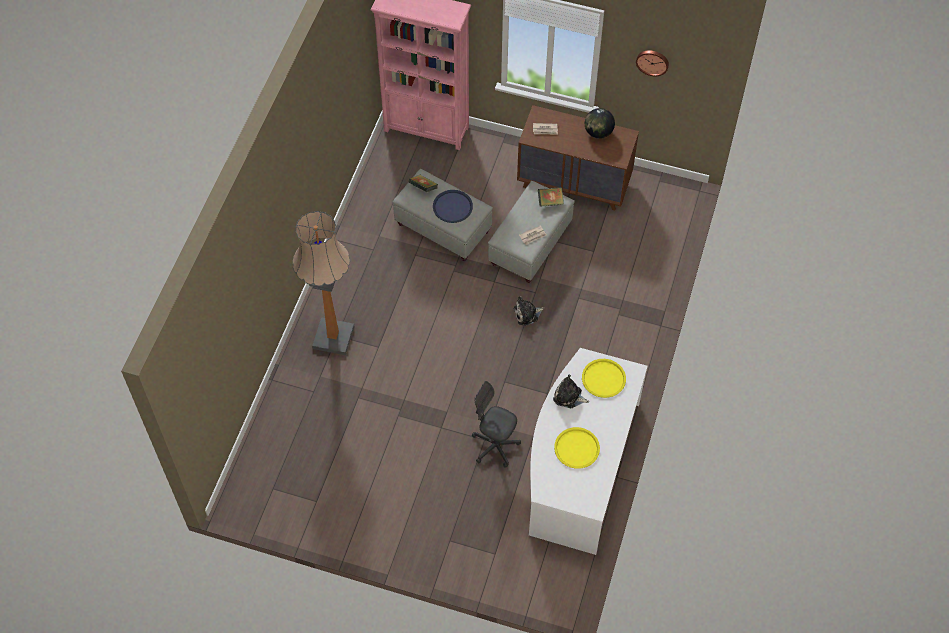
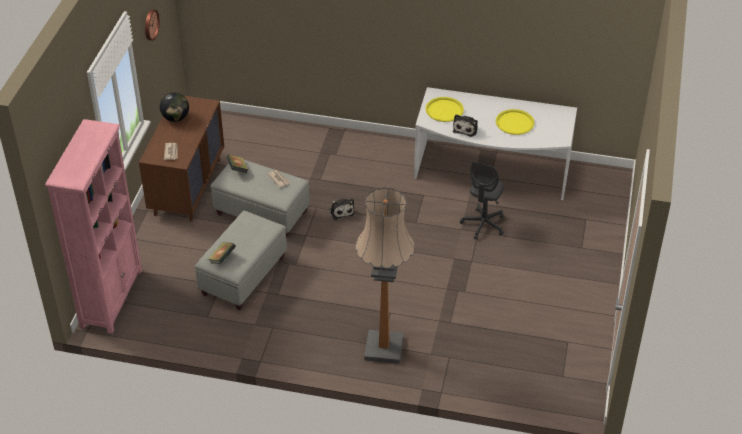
camera: 95 degrees left, 15 degrees down
blue tray [433,190,473,223] -> none

